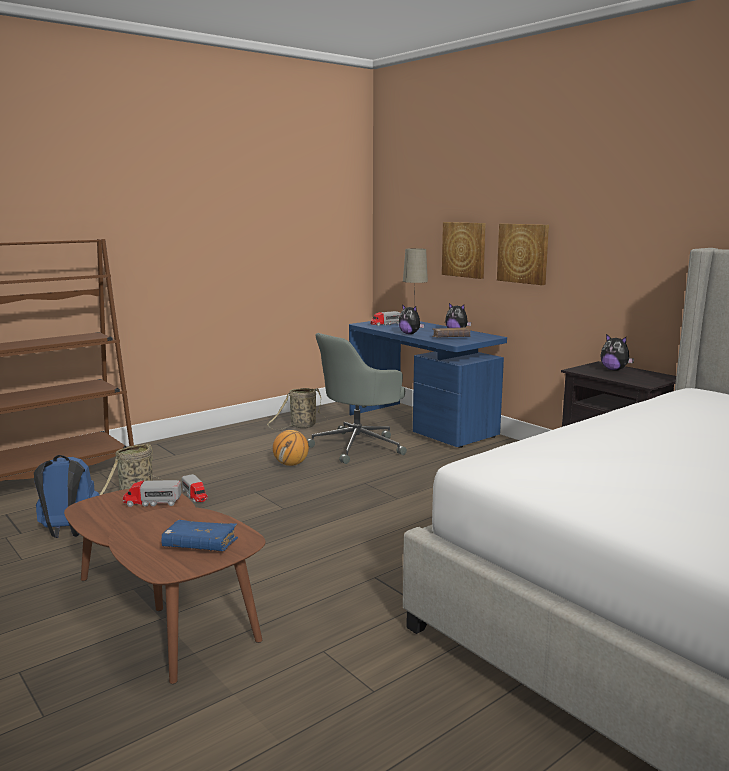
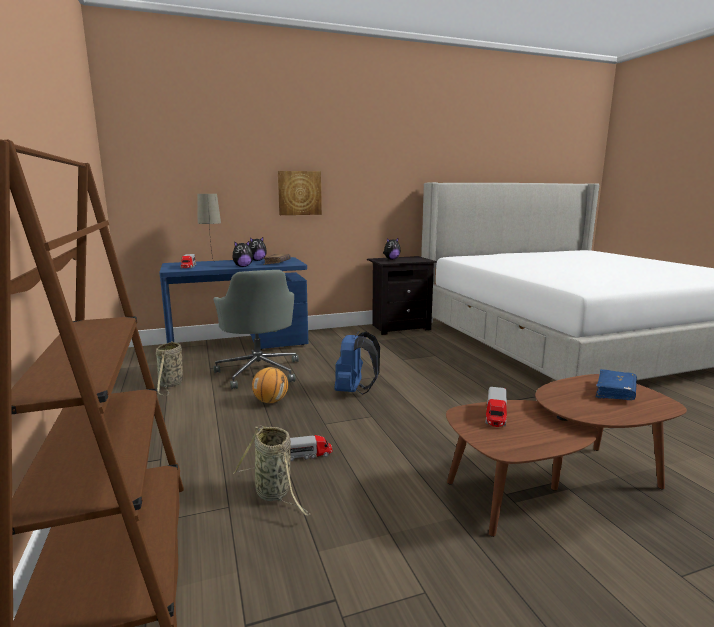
camera: 70 degrees left, 0 degrees up
blue backpack [34,455,99,538] -> blue backpack moved to [335,332,380,395]
picture [442,222,486,279] -> none

